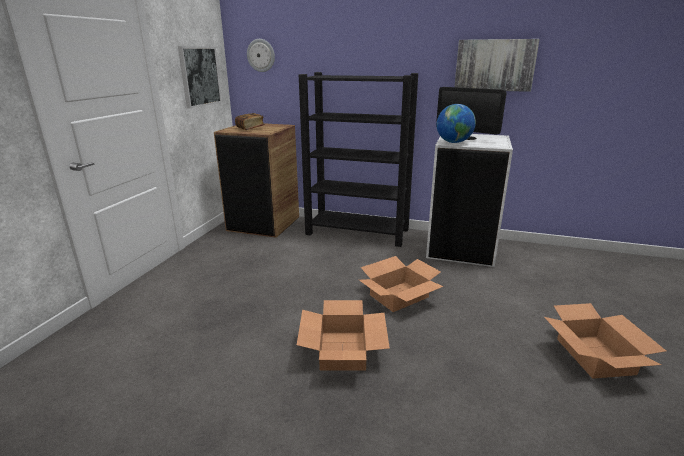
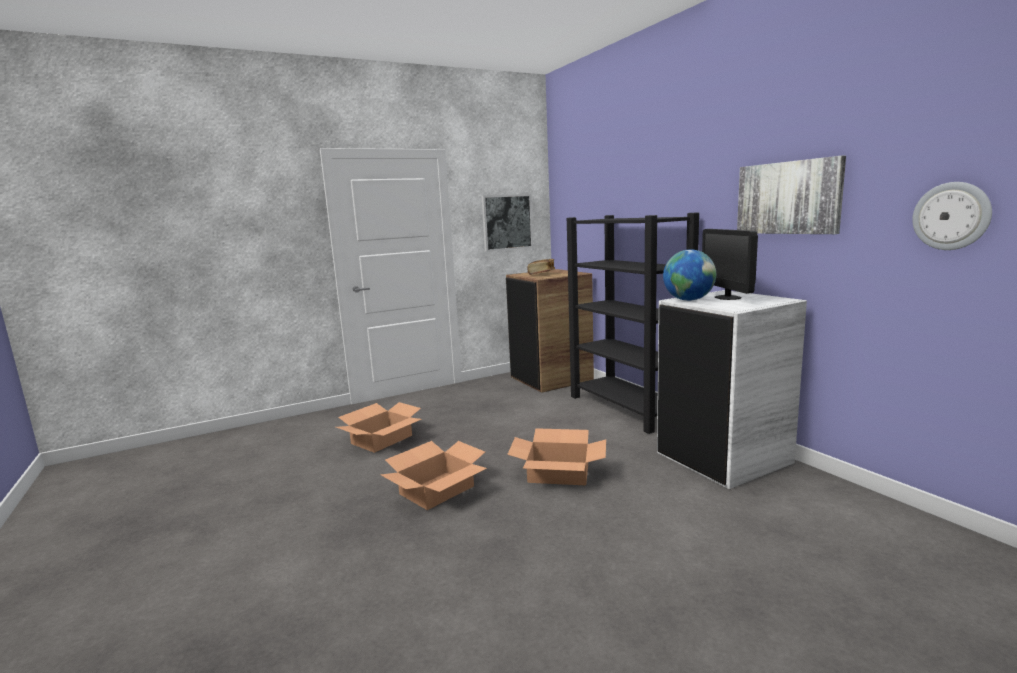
camera: 45 degrees right, 10 degrees down
wall clock [247,39,275,72] -> wall clock moved to [912,182,992,250]
cardboard box [544,303,666,379] -> cardboard box moved to [336,402,422,453]

